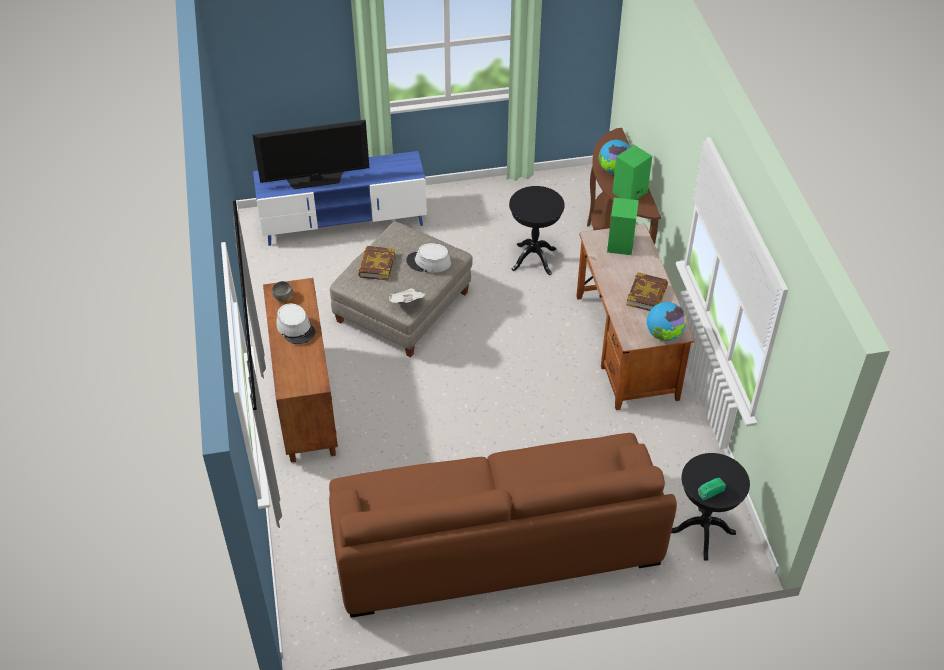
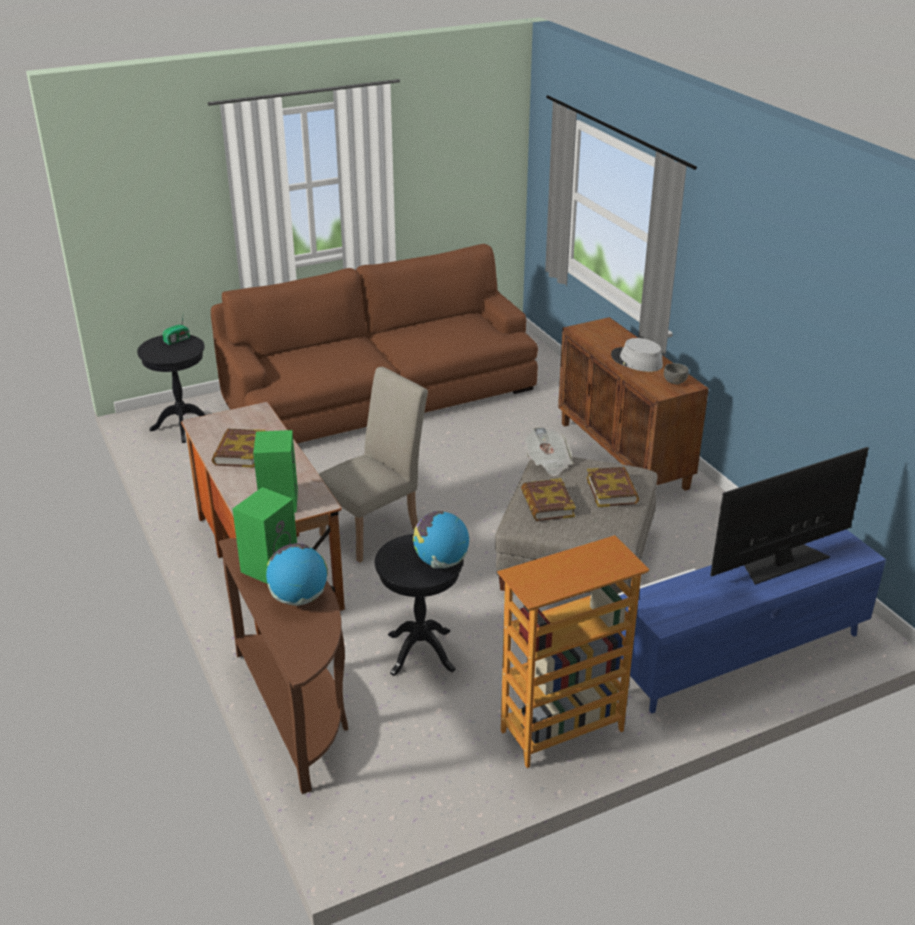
camera: 165 degrees right, 15 degrees down
grey hat [406,243,451,273] -> book [521,478,576,521]
globe [647,302,687,341] -> globe moved to [413,511,469,568]
none -> beige chair [319,367,428,562]
none -> bookcase [497,535,650,768]

